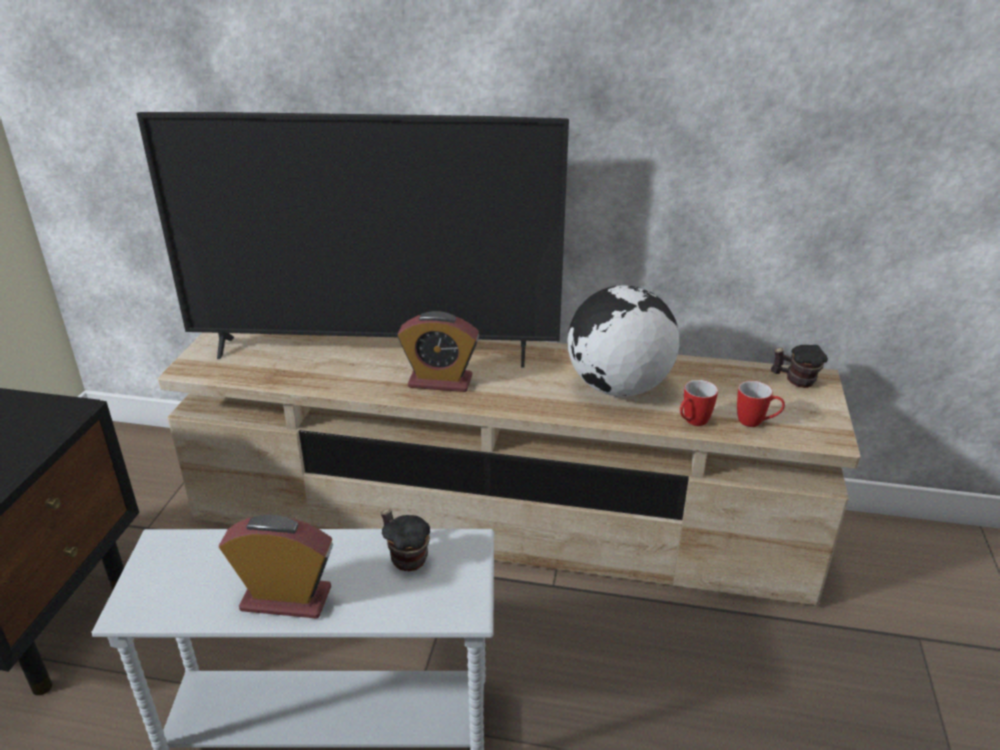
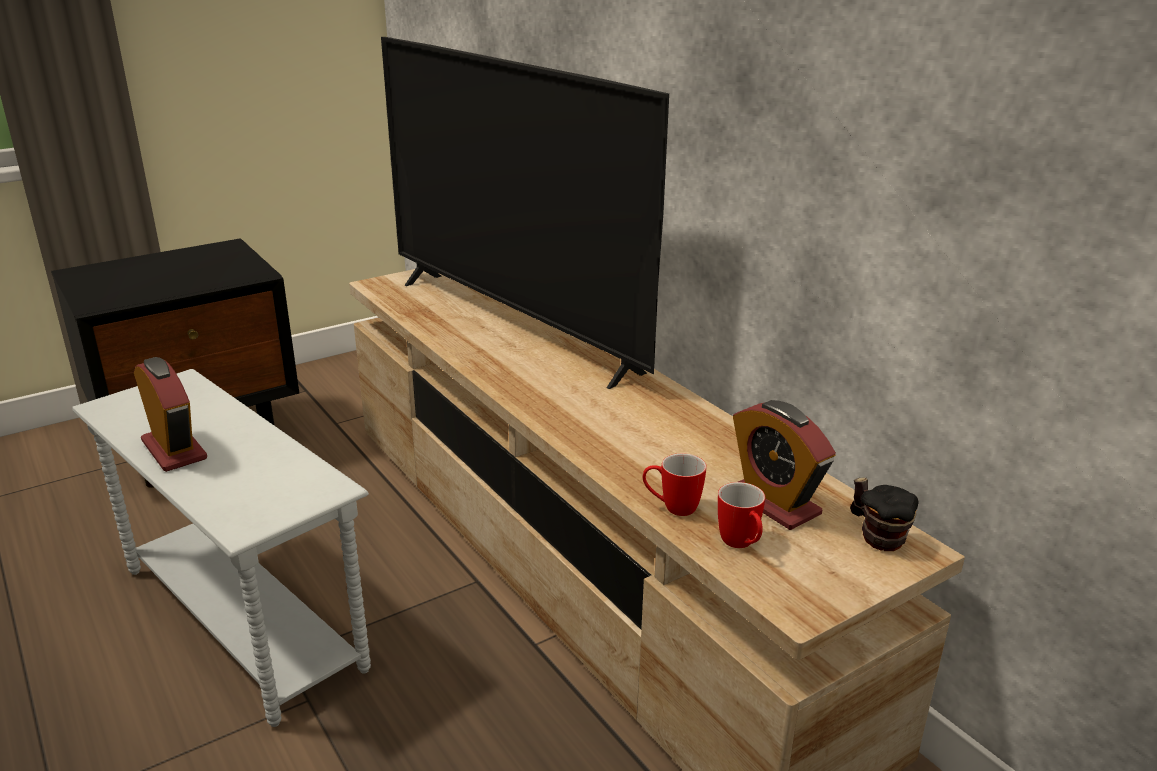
camera: 45 degrees right, 5 degrees down
mug [381,509,430,572] -> none
alarm clock [397,311,479,392] -> alarm clock moved to [733,400,836,530]
globe [567,285,679,397] -> none

